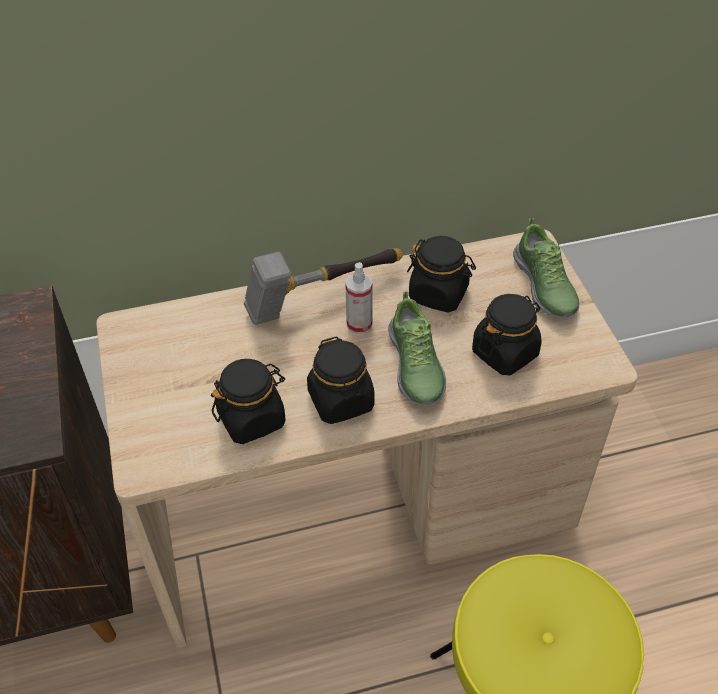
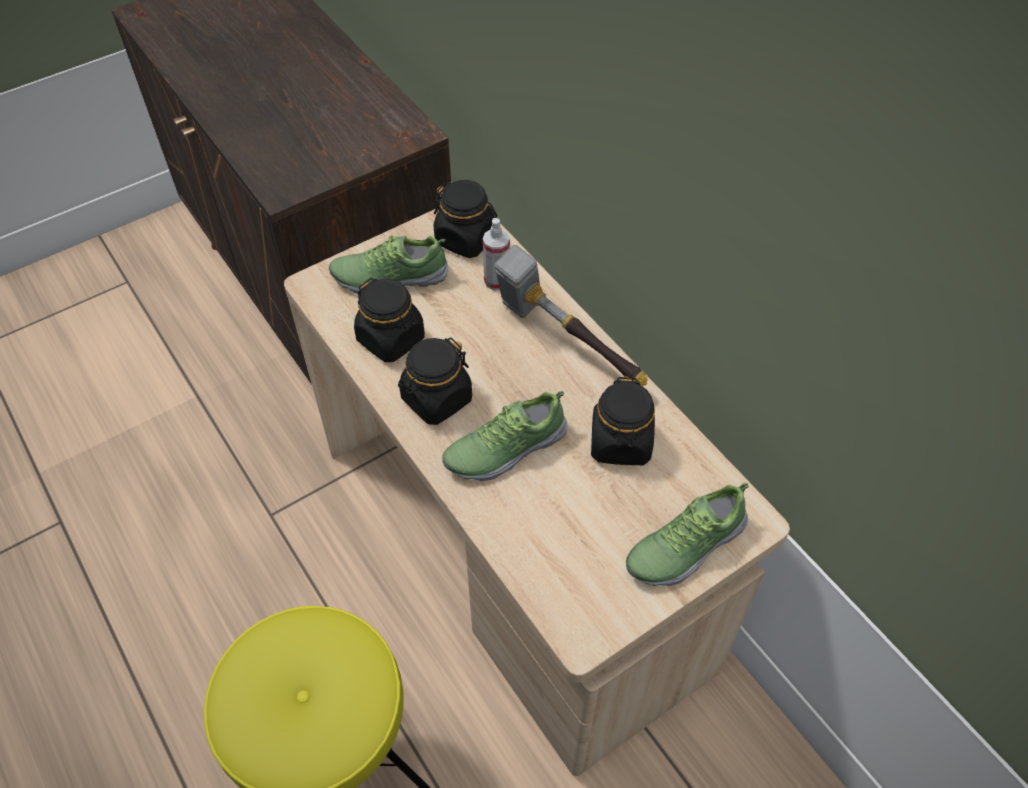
camera: 70 degrees right, 5 degrees up
spray bottle [345,262,373,334] -> spray bottle moved to [483,218,510,291]
black jar [472,294,542,375] -> black jar moved to [433,180,497,258]
none -> shoe [329,235,448,294]

